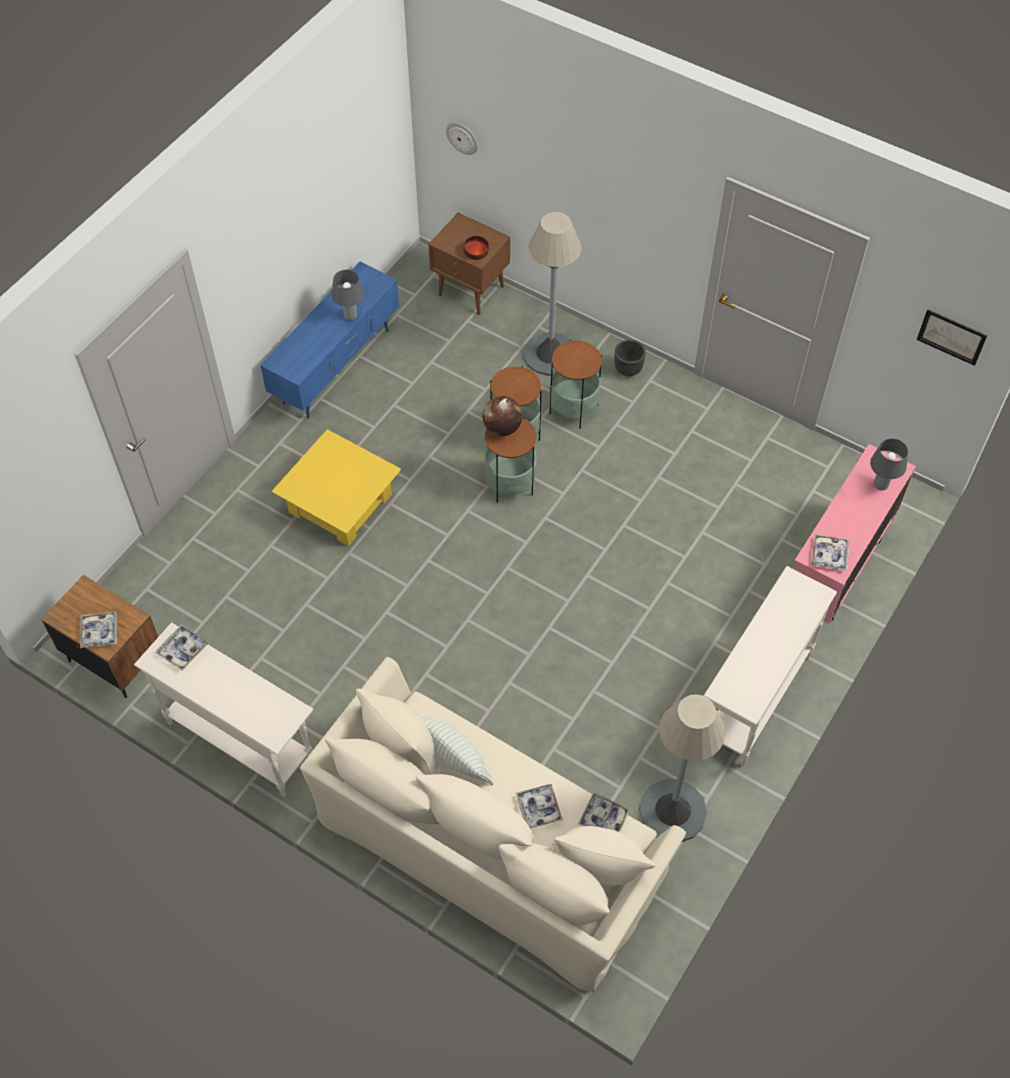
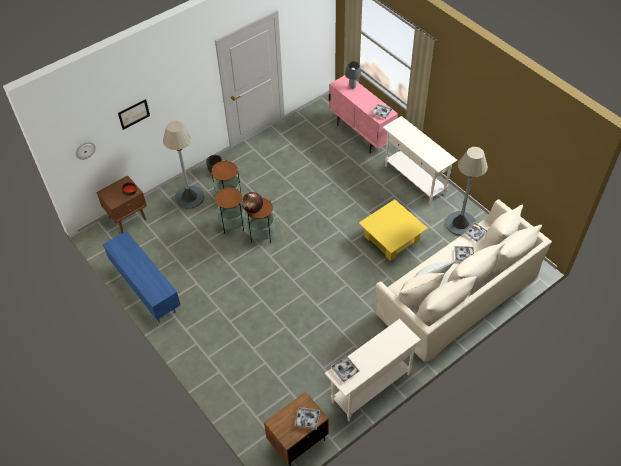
camera: 70 degrees left, 5 degrees down
yellow coffee table [272,429,401,546] -> yellow coffee table moved to [359,199,428,261]
grey table lamp [332,269,364,320] -> none
picture [917,309,987,366] -> picture moved to [118,99,150,130]

